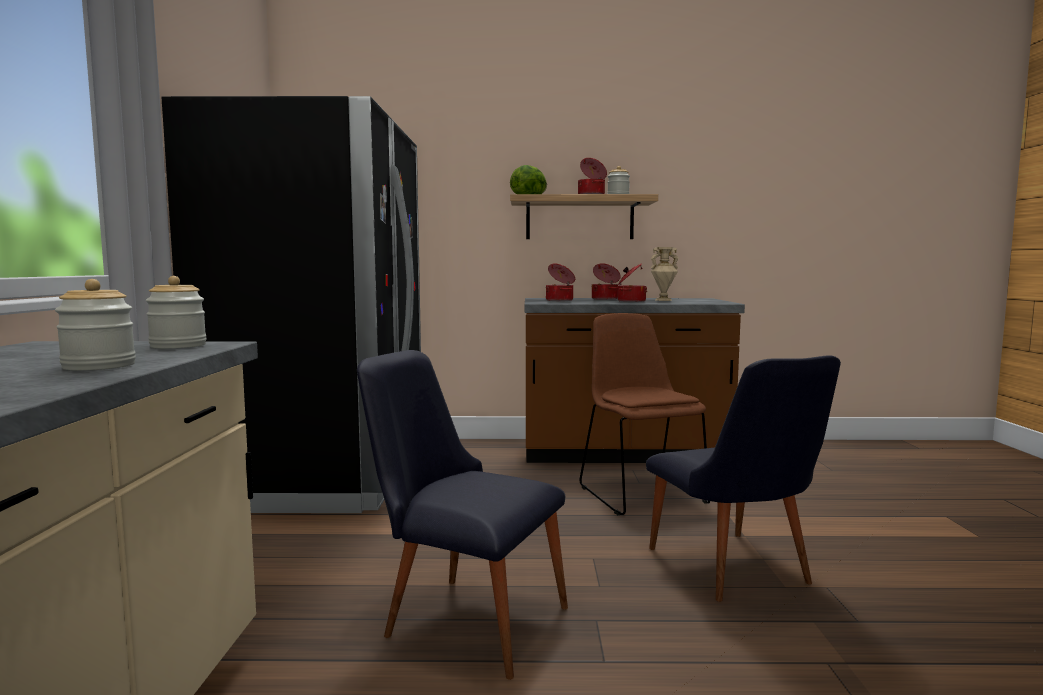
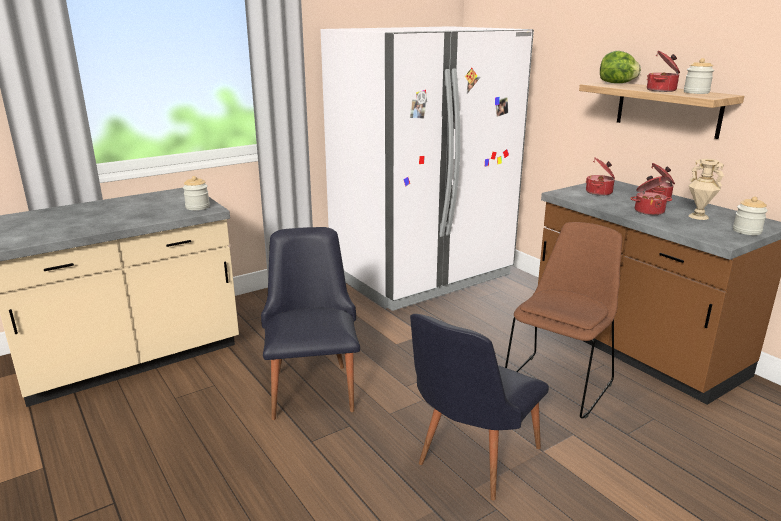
camera: 55 degrees right, 15 degrees up
jar [55,279,136,371] -> jar moved to [733,197,768,235]
black fridge [161,96,421,513] -> white fridge [321,26,534,311]

